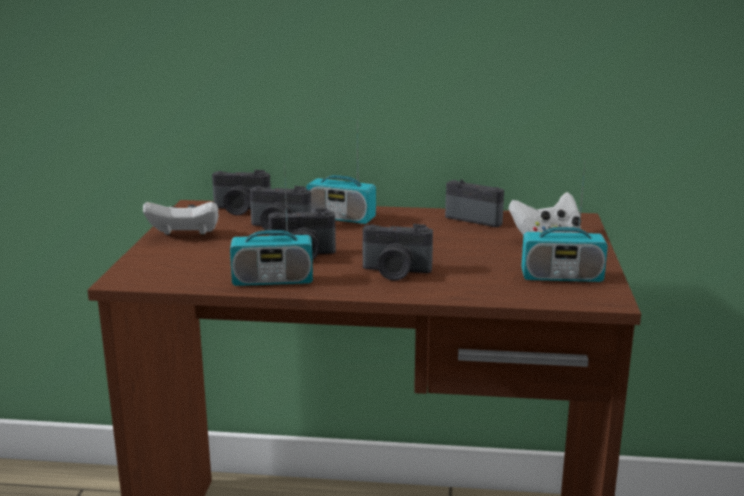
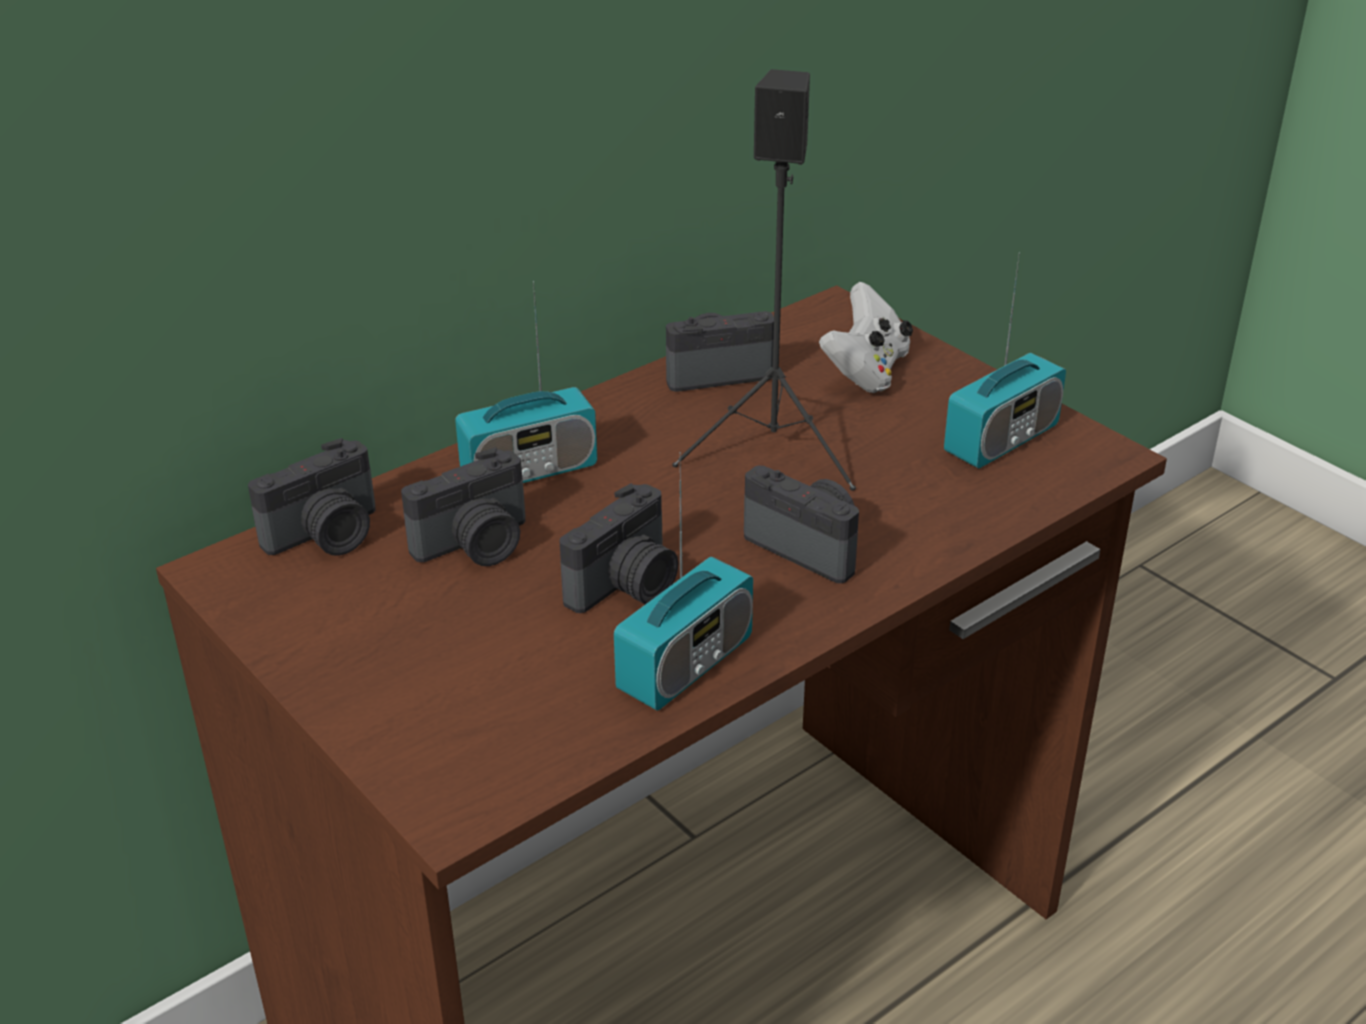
camera: 45 degrees left, 15 degrees up
white game controller [143,202,218,235] -> none
camera [363,224,433,281] -> camera turned 105 degrees counterclockwise [744,466,859,583]
none -> black speaker [672,69,856,491]

